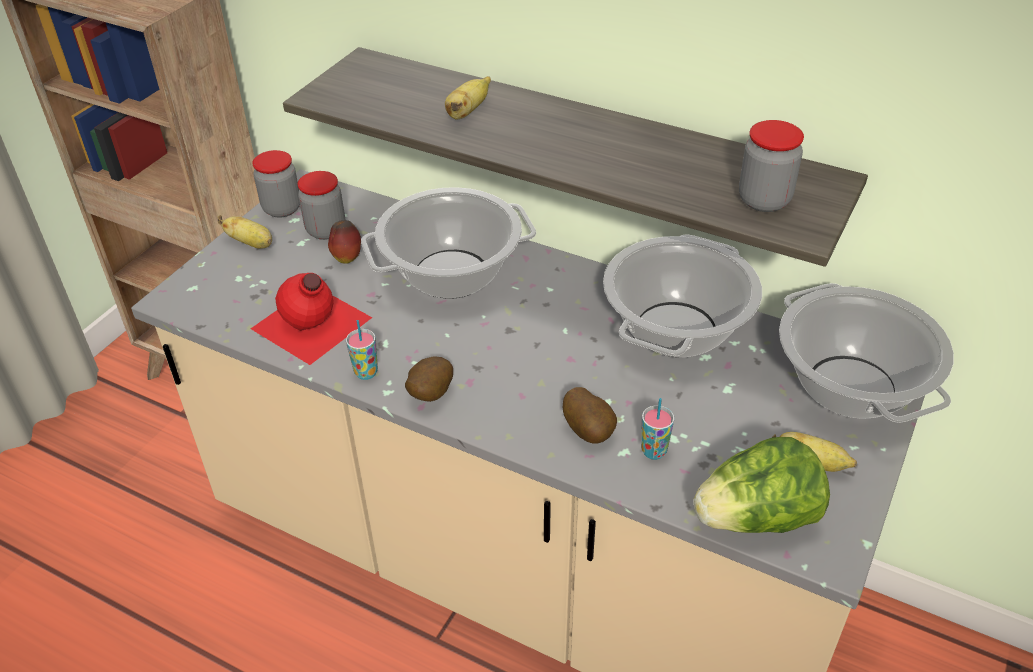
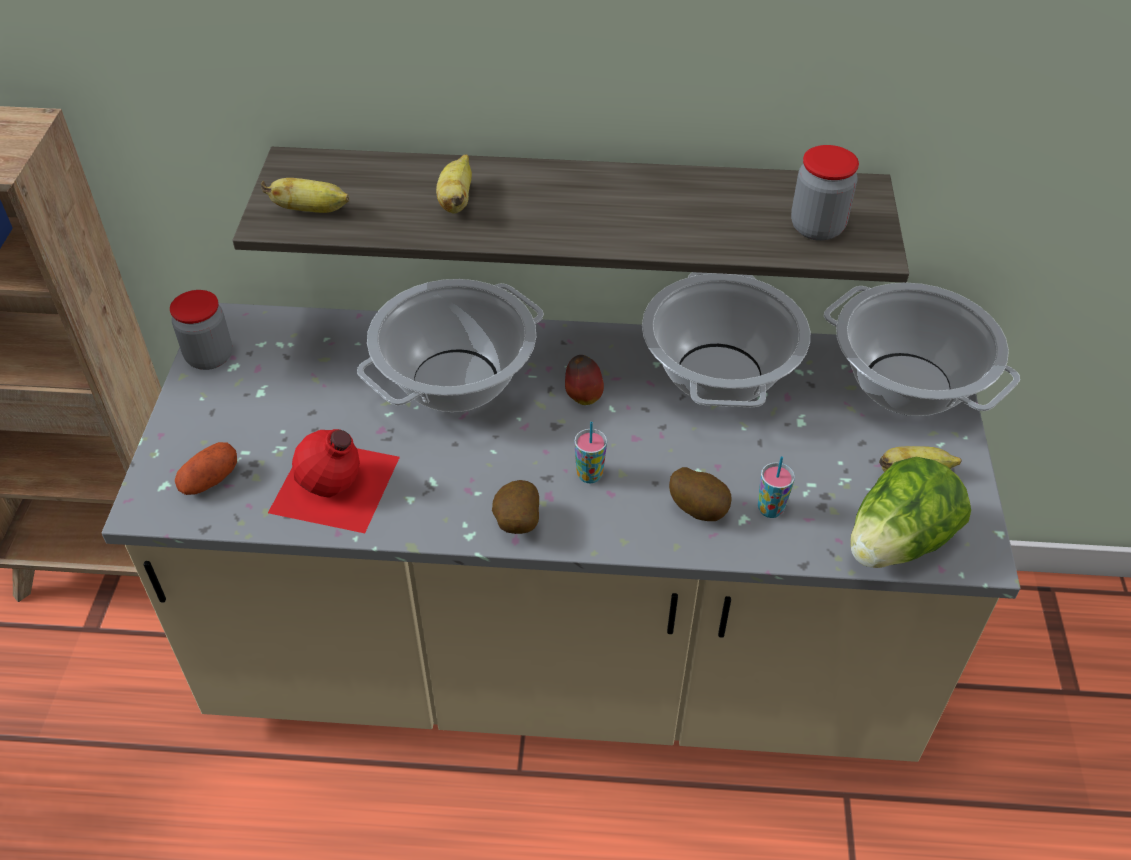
camera: 25 degrees left, 5 degrees up
banana [217,215,272,249] -> banana moved to [261,178,349,213]
jar [298,171,345,240] -> none
apple [328,220,361,264] -> apple moved to [565,355,604,405]
cup [346,320,378,380] -> cup moved to [574,422,607,483]
none -> potato [175,442,237,495]

